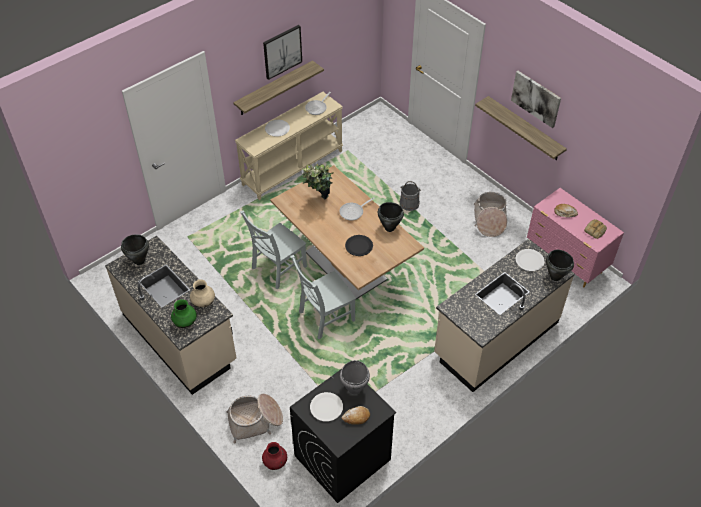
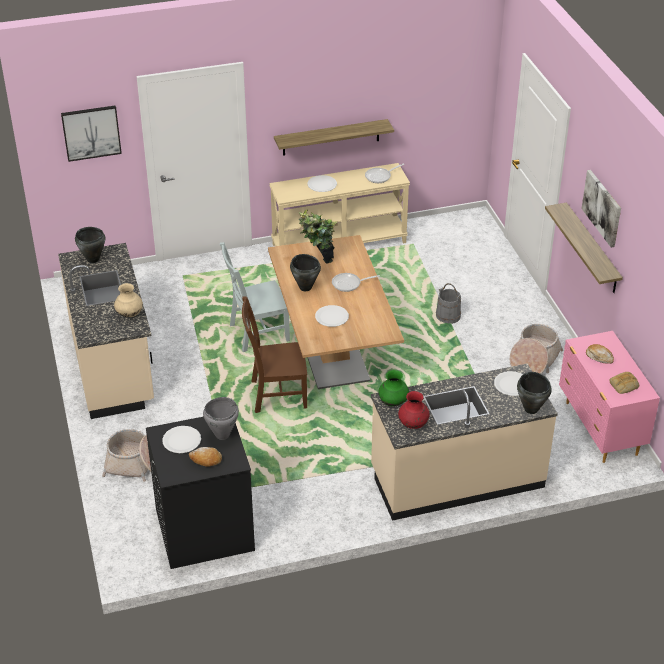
camera: 25 degrees right, 10 degrees down
green vase [171,299,197,328] -> green vase moved to [378,370,409,406]
red vase [262,442,287,470] -> red vase moved to [398,391,430,429]
picture [263,25,302,80] -> picture moved to [61,105,122,162]
grey chair [290,255,356,340] -> brown chair [242,296,307,413]
black plate [345,235,373,256] -> white plate [315,305,349,327]
black cooking pot [378,202,404,232] -> black cooking pot moved to [290,254,321,291]

